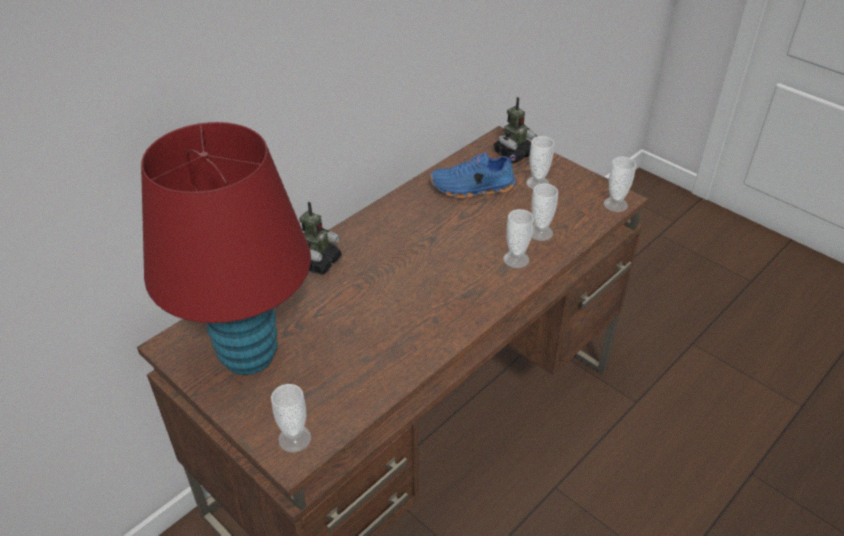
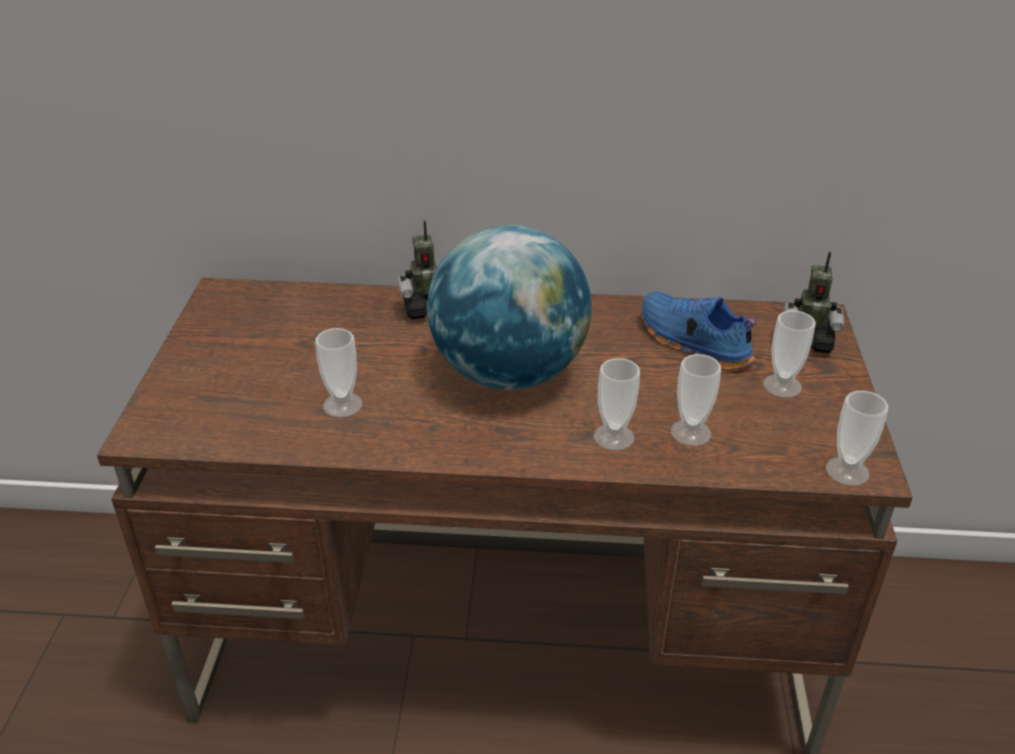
camera: 50 degrees right, 5 degrees down
red table lamp [141,122,311,375] -> none
cup [271,384,311,453] -> cup moved to [315,328,362,418]
none -> globe [427,225,592,390]

